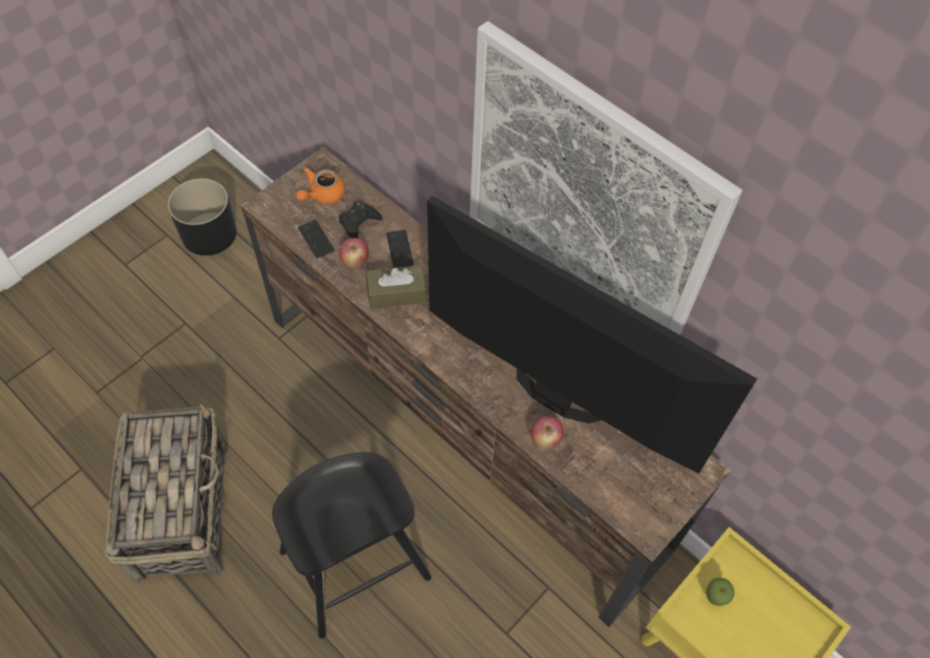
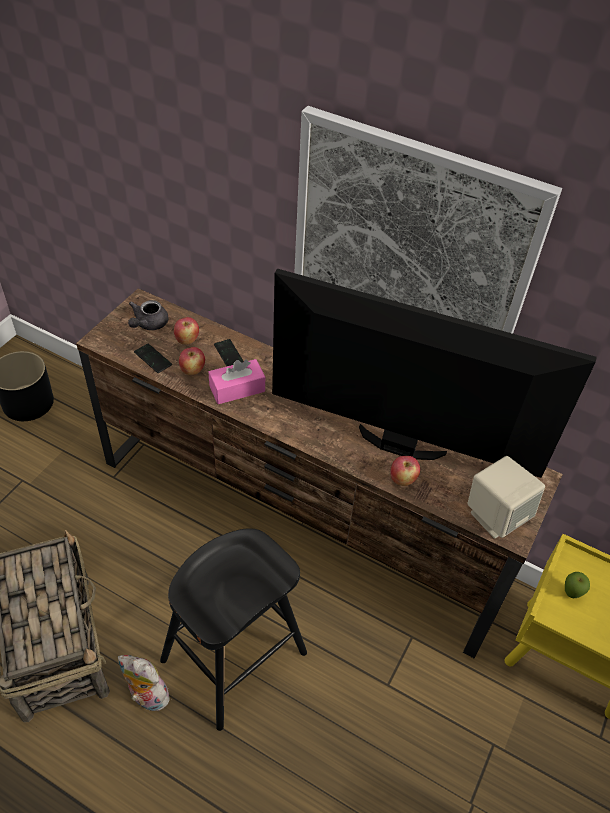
camera: 15 degrees left, 10 degrees down
orange teapot [296,167,345,204] -> grey teapot [128,300,168,330]
black game controller [339,201,383,238] -> apple [174,317,199,345]
brown tissue box [366,265,426,309] -> pink tissue box [208,359,265,404]
none -> plush toy [118,655,173,711]
none -> beige speaker [467,456,545,539]

